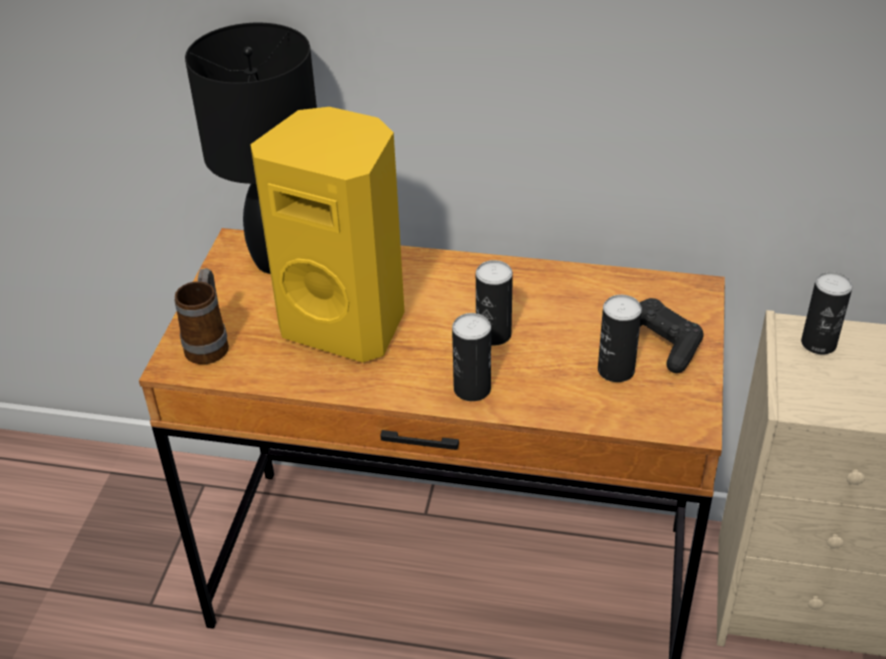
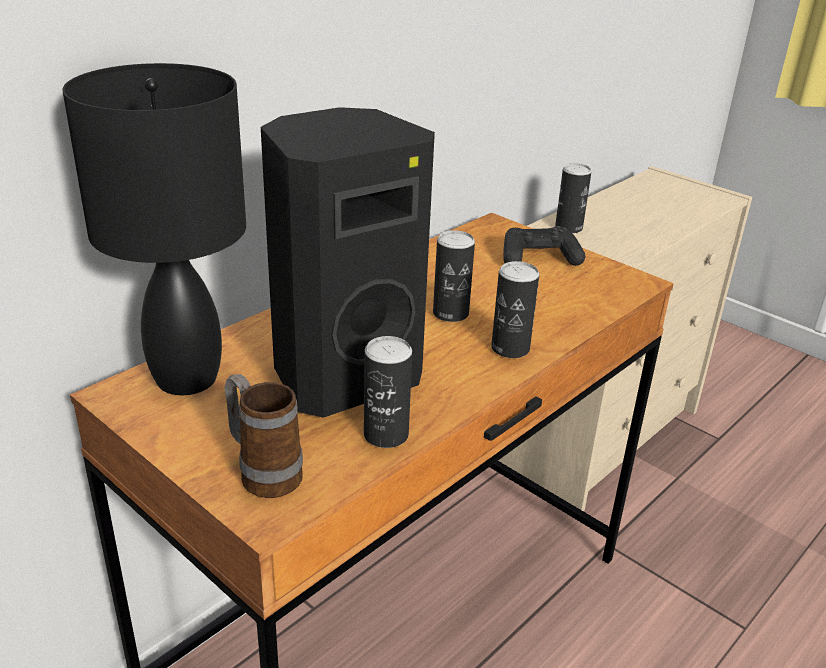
camera: 60 degrees left, 10 degrees down
yellow speaker [250,107,405,363] -> black speaker [261,107,435,418]
can [598,295,642,382] -> can moved to [364,336,412,448]

